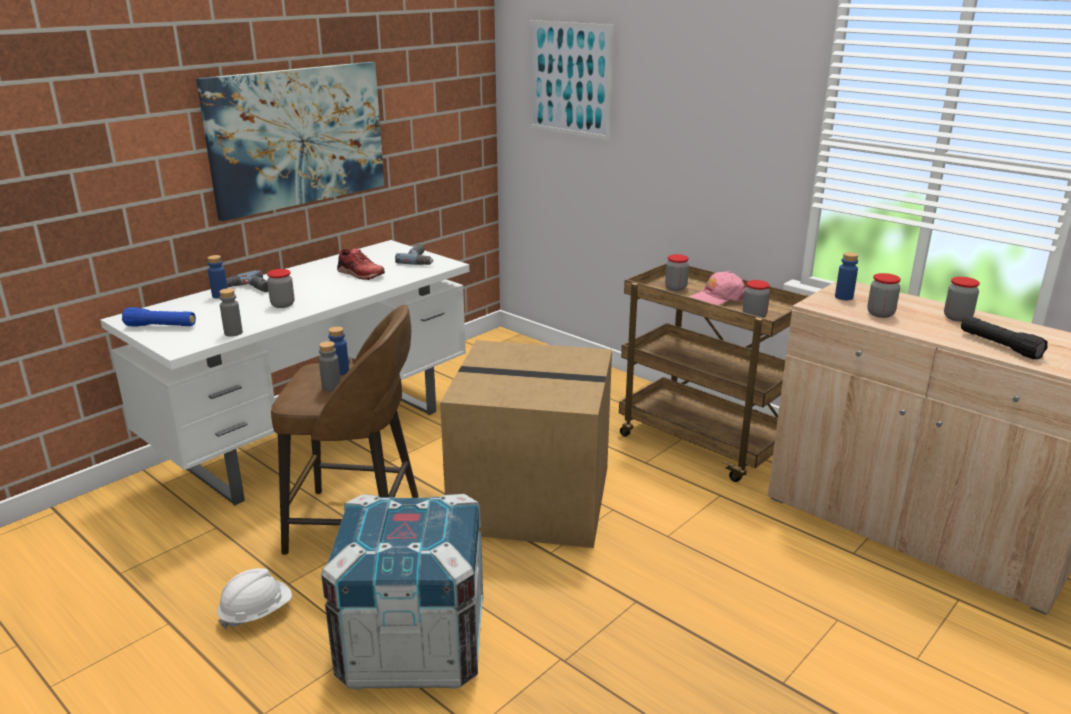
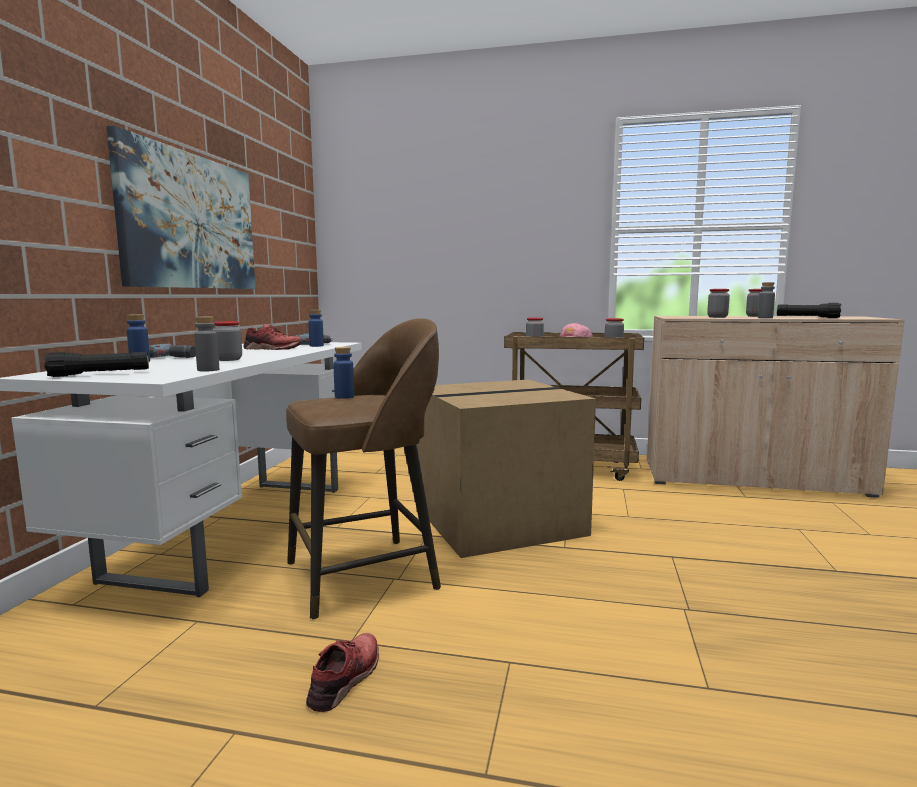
camera: 30 degrees left, 15 degrees down
blue flashlight [122,307,196,327] -> black flashlight [44,352,149,377]
white hard hat [217,568,292,629] -> red shoe [306,633,379,712]
grey bottle [319,341,340,392] -> grey bottle moved to [758,282,775,318]
crate [321,494,483,689] -> none
picture [529,20,614,140] -> none
blue bottle [835,252,858,300] -> blue bottle moved to [308,310,324,347]

